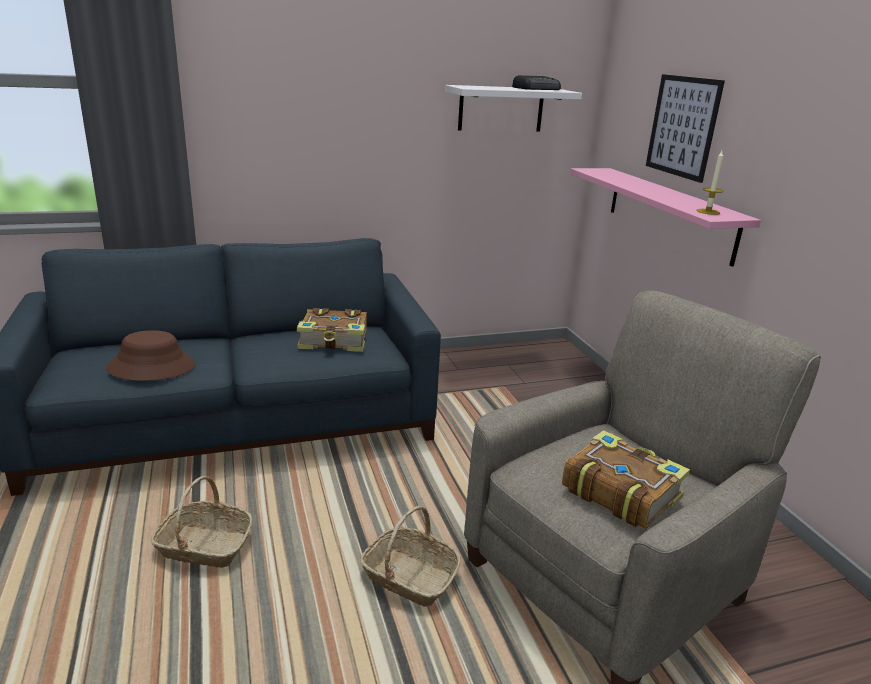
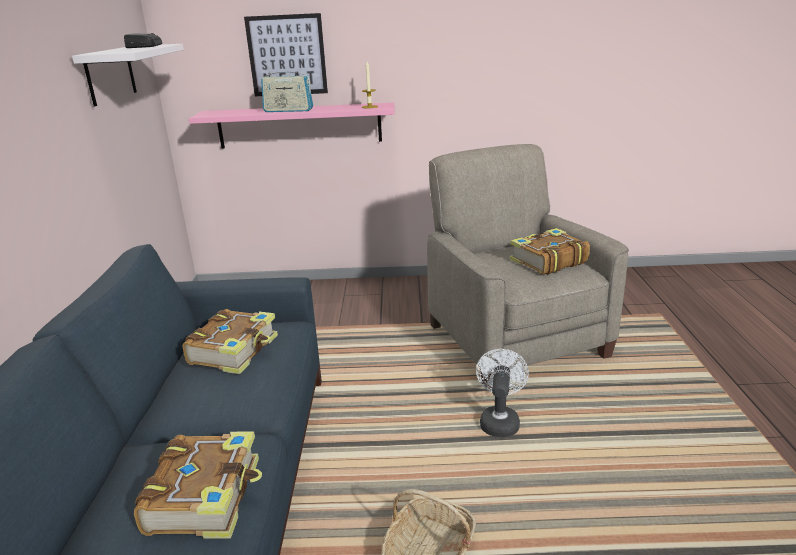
camera: 70 degrees left, 0 degrees up
brown hat [106,330,195,381] -> book [134,431,262,539]
basket [360,506,461,607] -> white fan [476,349,529,437]
none -> radio [261,68,313,112]

